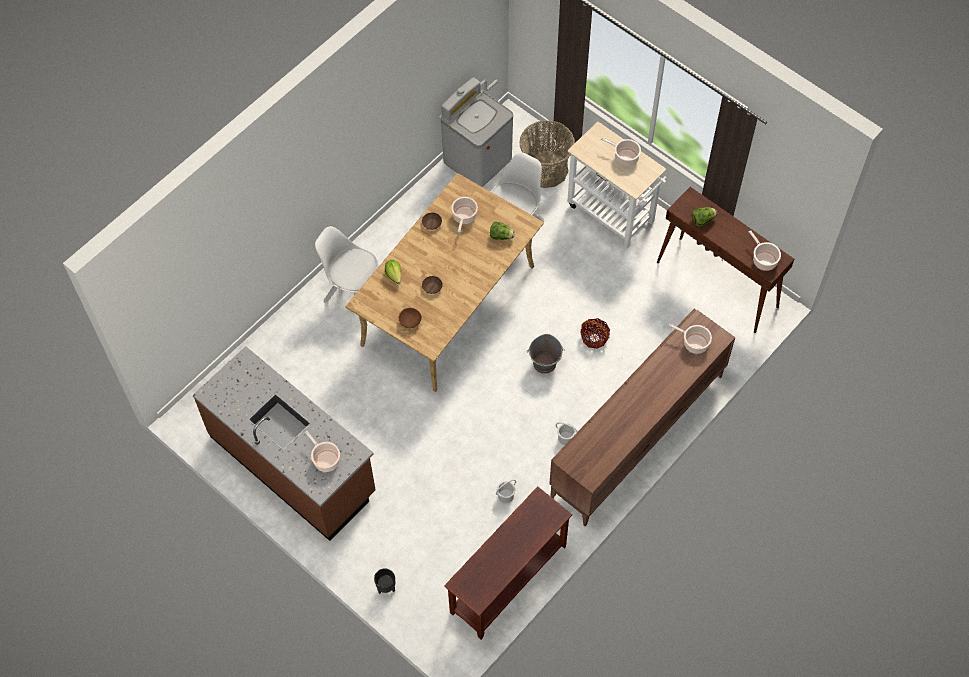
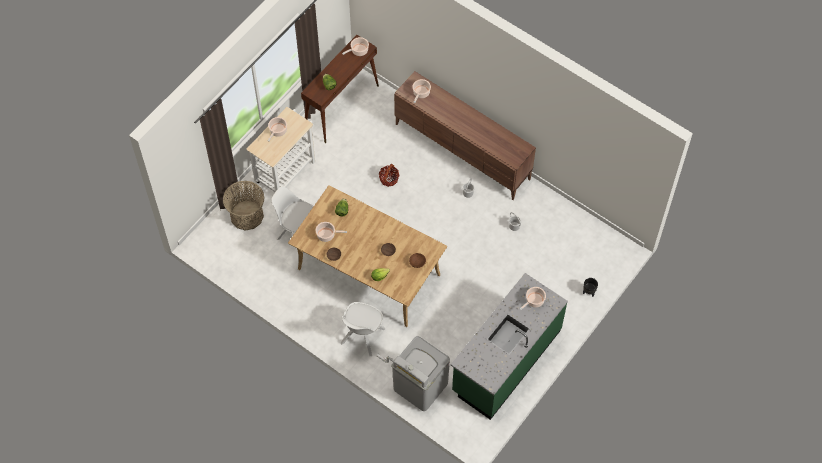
camera: 95 degrees left, 0 degrees up
brown counter [192,346,376,541] -> green counter [451,273,568,420]
grey washing machine [439,77,513,187] -> grey washing machine moved to [376,336,450,411]
brown console table [444,486,573,640] -> none
grey bucket [527,334,565,374] -> none

